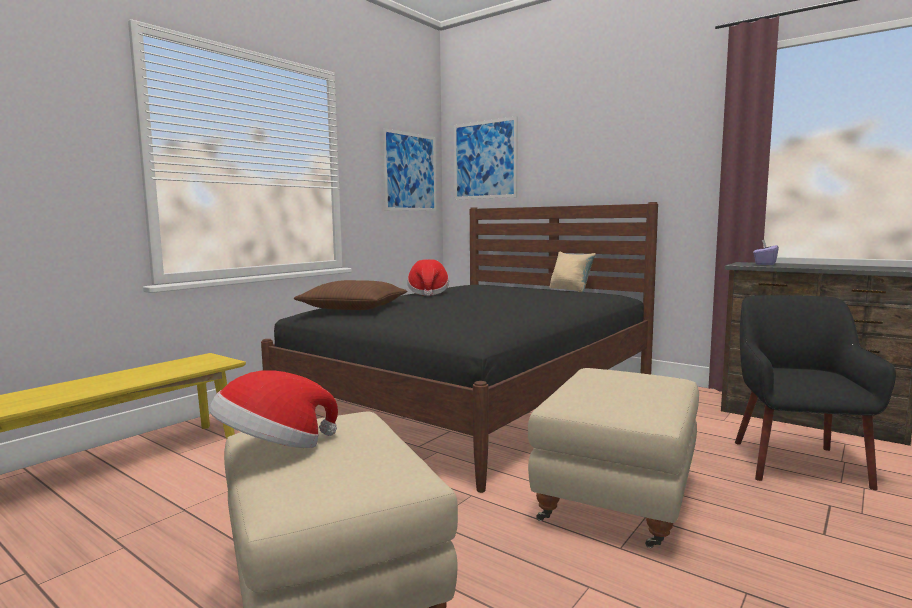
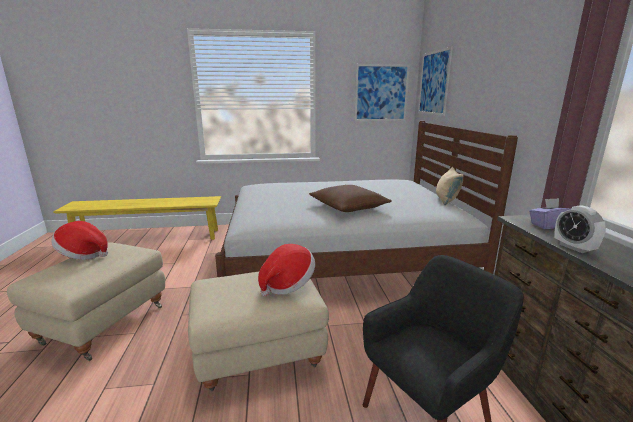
camera: 45 degrees right, 10 degrees up
black bed [261,202,658,493] -> white bed [215,121,518,278]
brown pillow [294,280,407,310] -> brown pillow moved to [309,185,392,212]
hat [407,259,449,296] -> hat moved to [258,244,315,296]
none -> alarm clock [554,205,606,253]

